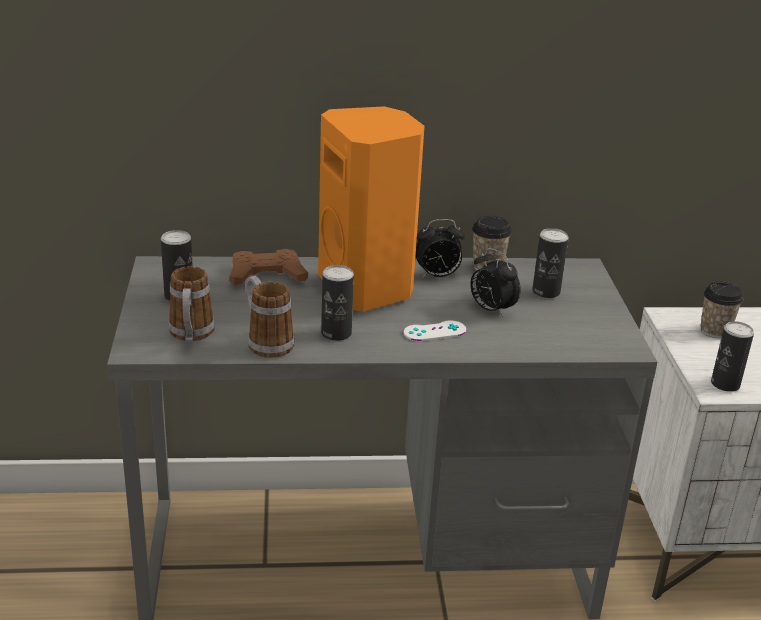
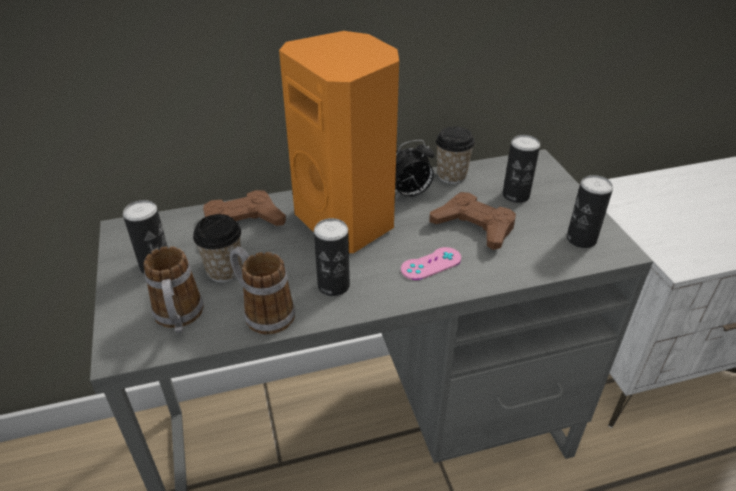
camera: 10 degrees left, 10 degrees up
white game controller [404,320,466,341] -> pink game controller [401,247,461,280]
alarm clock [470,248,521,317] -> brown game controller [429,192,516,250]
cup [700,281,743,339] -> cup moved to [193,214,242,283]
can [711,321,754,392] -> can moved to [567,175,613,248]

